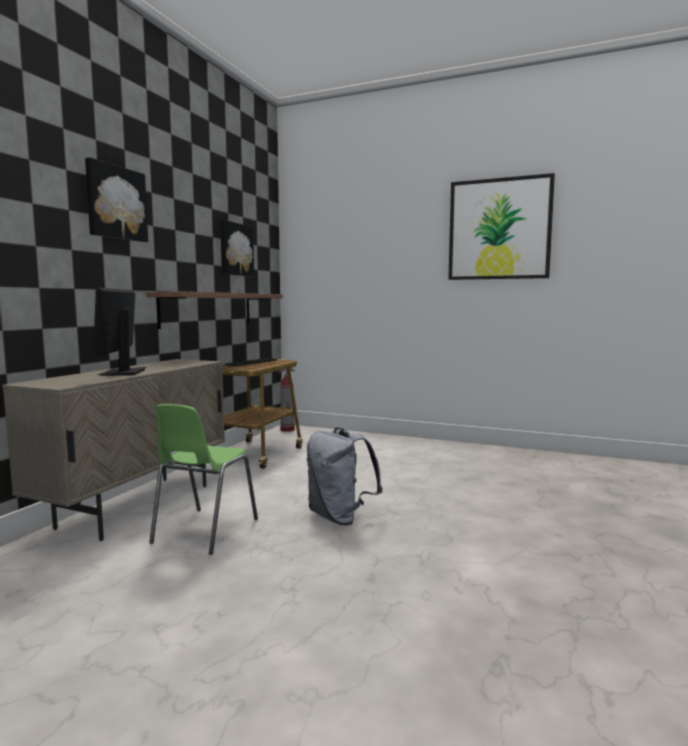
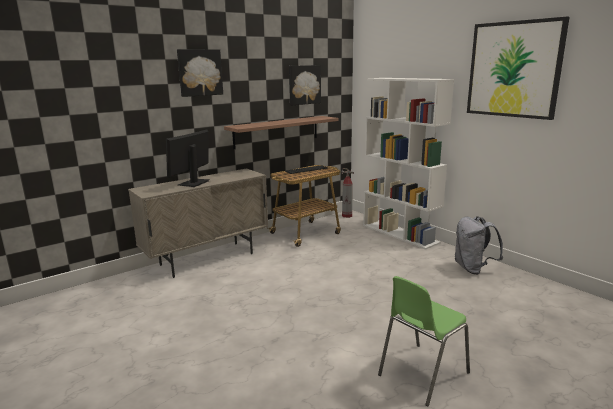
camera: 30 degrees right, 10 degrees up
green chair [149,404,258,554] -> green chair moved to [378,276,470,406]
grey backpack [307,428,383,525] -> grey backpack moved to [455,216,503,275]
none -> white bookcase [363,78,454,250]

